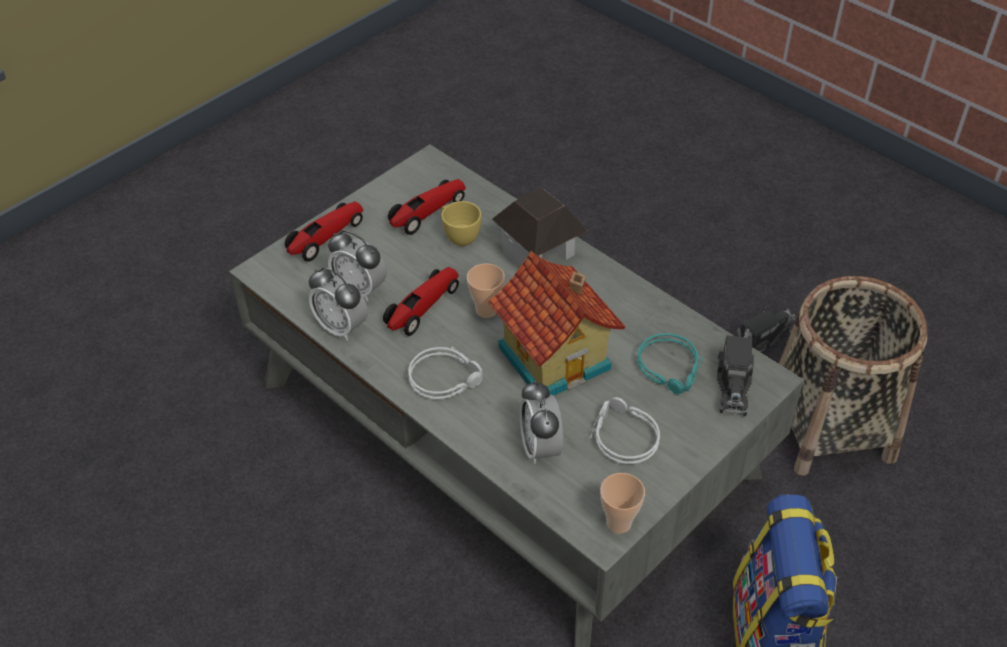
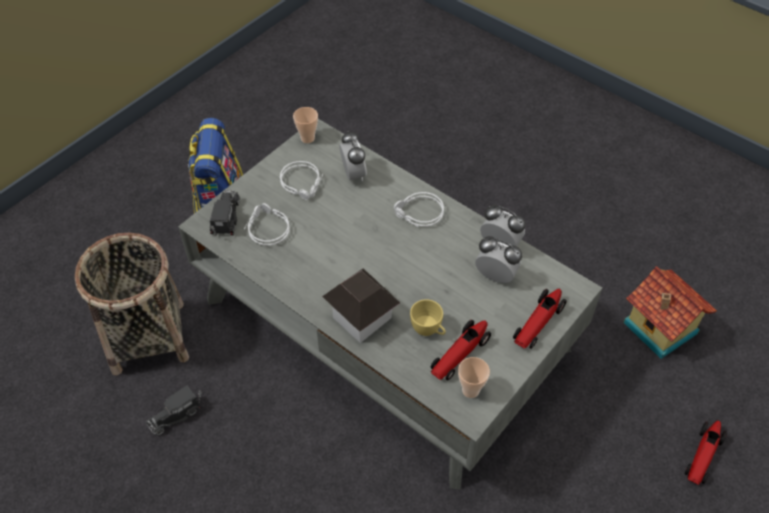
camera: 175 degrees right, 5 degrees up
toy car [383,267,459,336] -> toy car moved to [685,421,727,485]
cup [467,264,505,318] -> cup moved to [458,357,490,398]
toy house [488,251,625,396] -> toy house moved to [624,266,717,359]
turquoise headphones [637,333,704,394] -> grey headphones [244,203,290,245]

